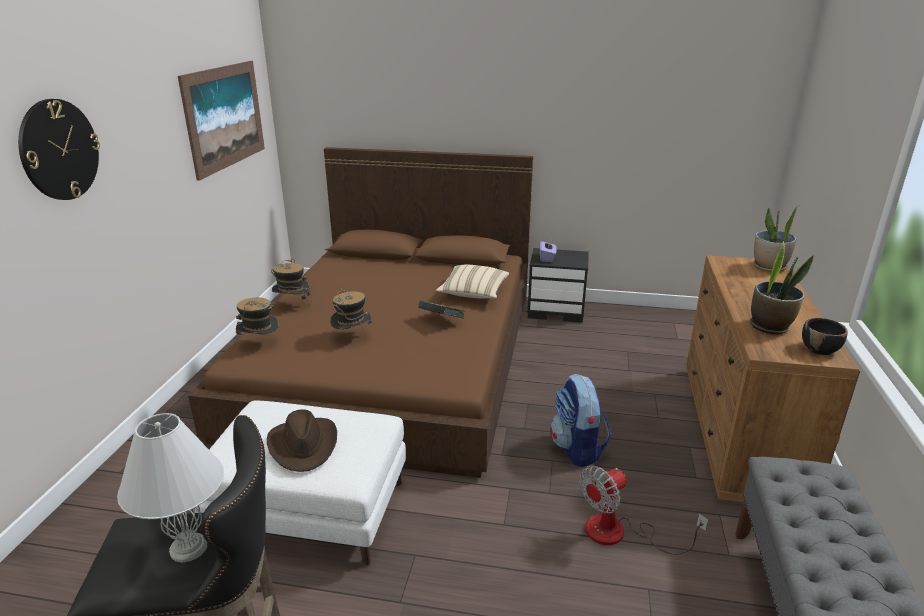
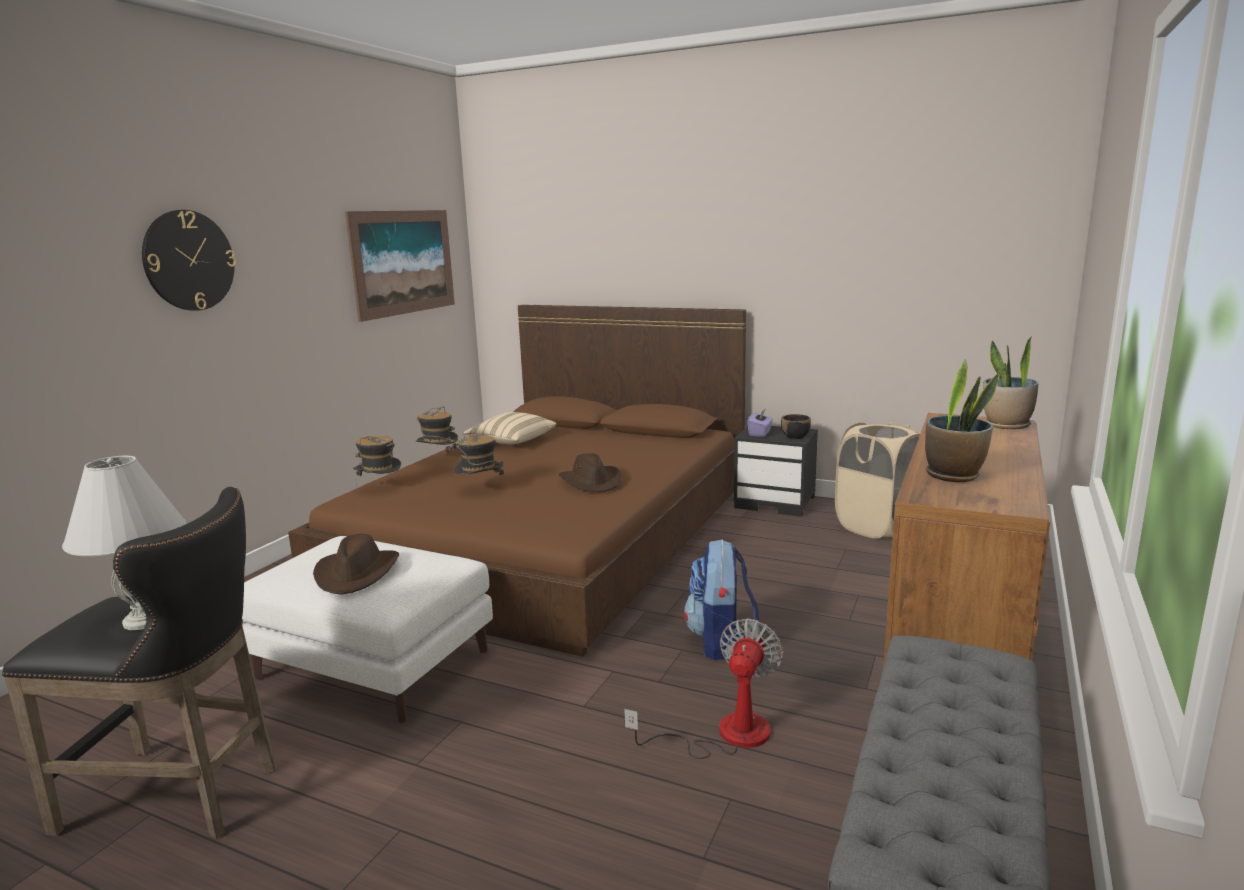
camera: 15 degrees right, 10 degrees down
book [418,300,466,319] -> brown hat [559,453,622,492]
beige pillow [436,265,509,299] -> beige pillow moved to [464,412,556,444]
fan [580,466,708,554] -> fan turned 135 degrees clockwise [624,618,783,759]
black bowl [802,318,848,355] -> black bowl moved to [781,414,811,439]
none -> beige laundry basket [835,422,920,539]

